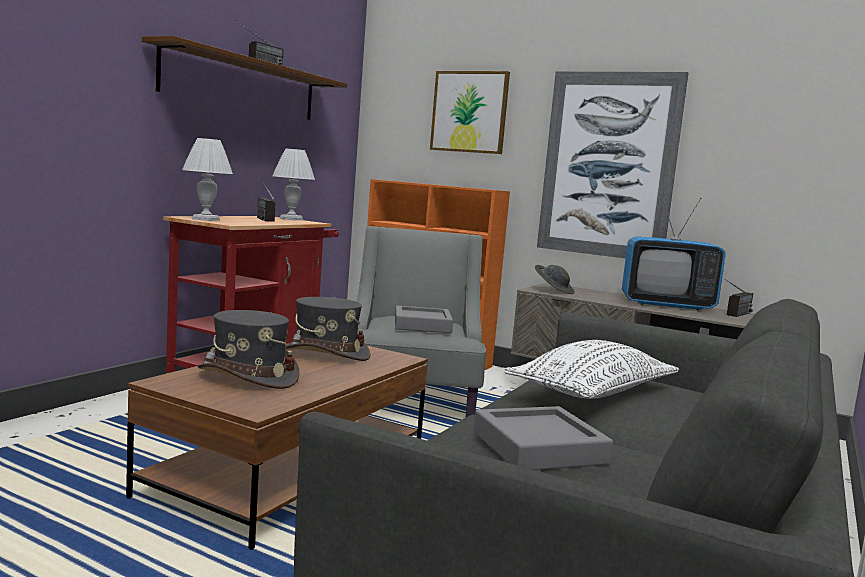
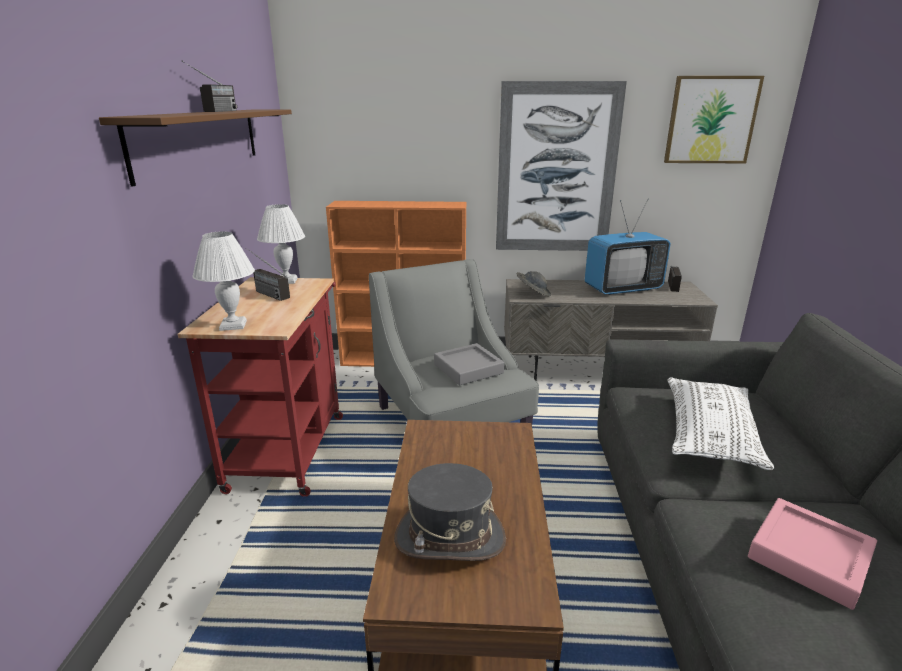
camera: 25 degrees left, 15 degrees up
grey hat [286,297,371,361] -> none
picture [430,71,510,154] -> picture moved to [664,76,764,163]
grey tray [474,406,613,470] -> pink tray [748,498,877,610]

